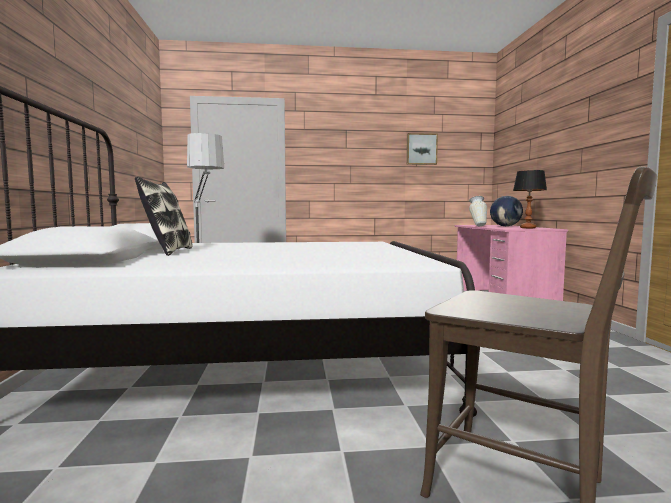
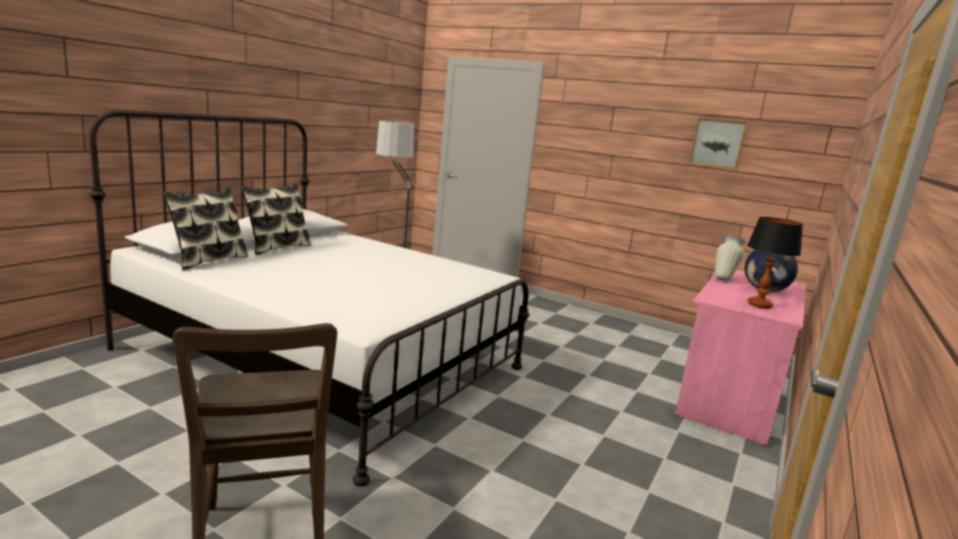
camera: 35 degrees right, 10 degrees up
none -> pillow [162,187,249,270]

